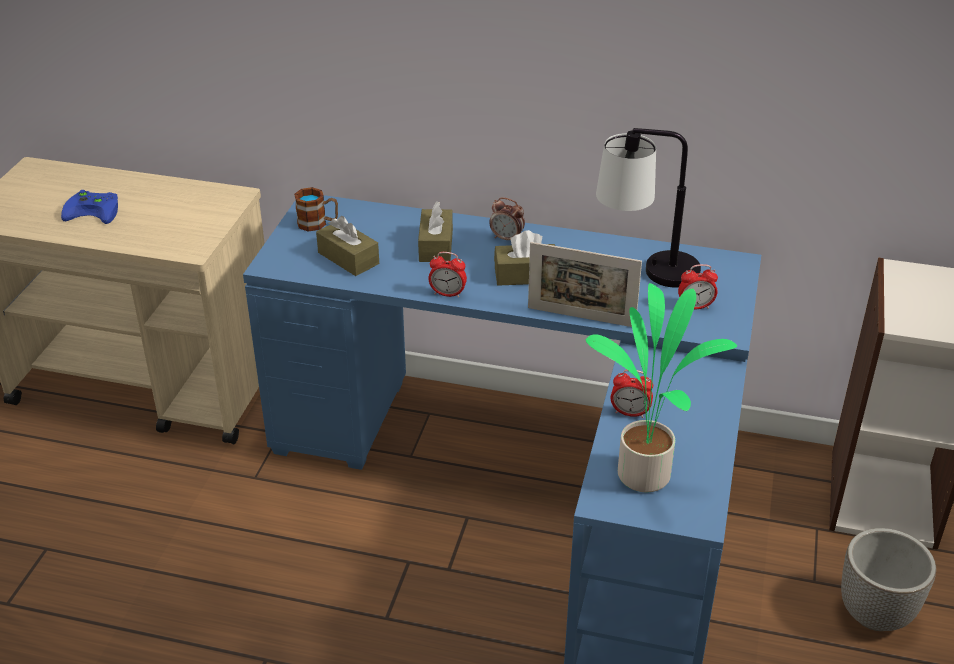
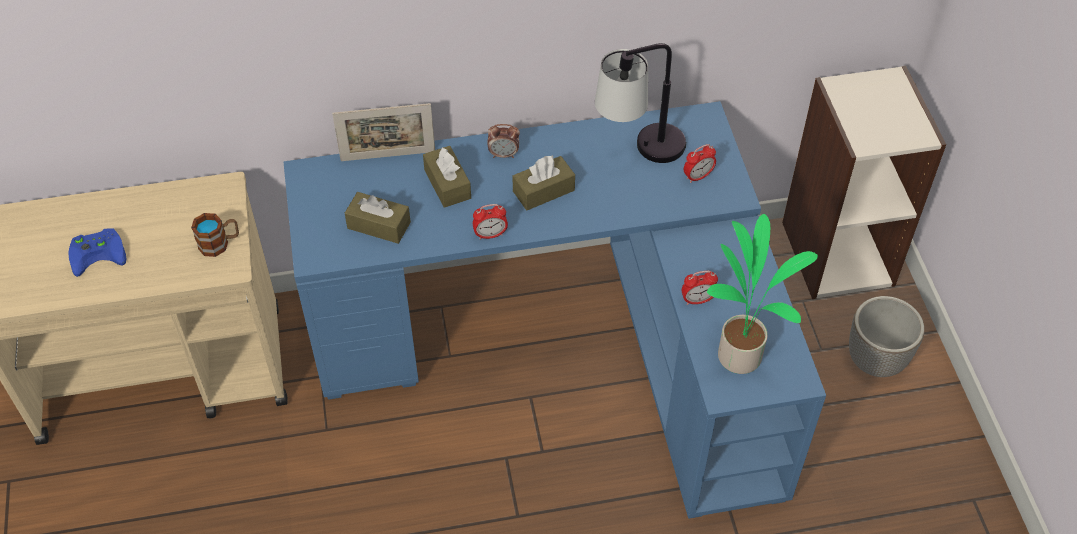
camera: 25 degrees left, 15 degrees up
mug [294,187,338,231] -> mug moved to [191,213,239,257]
picture frame [528,242,642,327] -> picture frame moved to [332,103,435,161]

